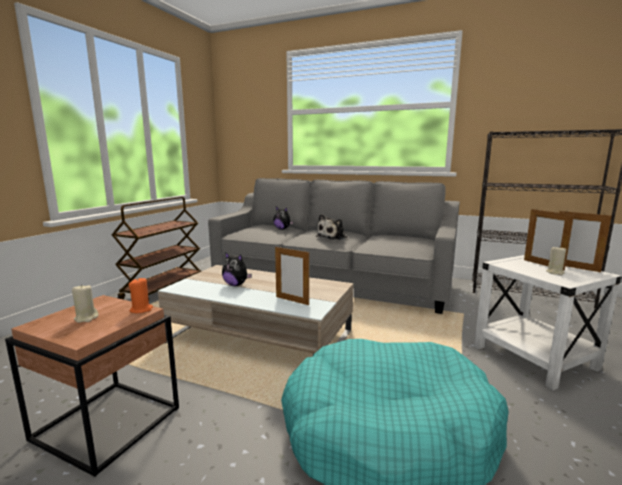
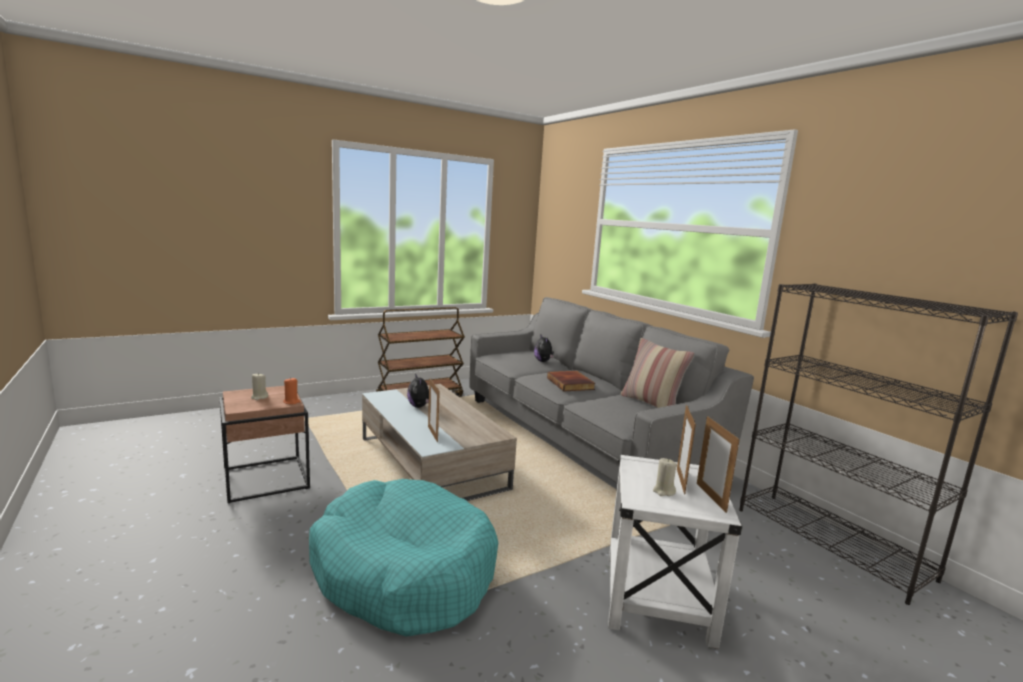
camera: 35 degrees right, 0 degrees up
plush toy [316,214,347,240] -> book [547,371,595,391]
none -> pillow [621,338,694,408]

